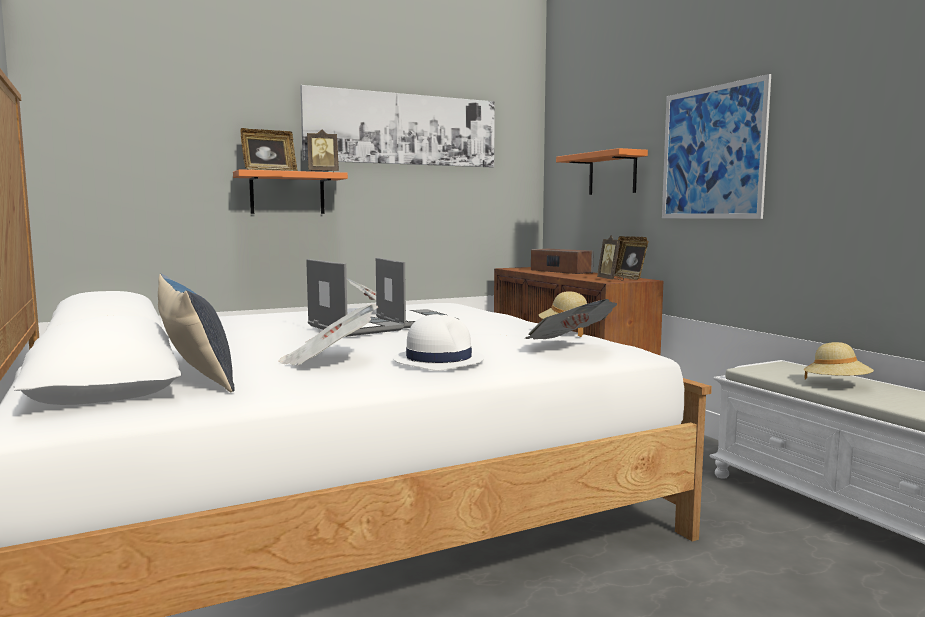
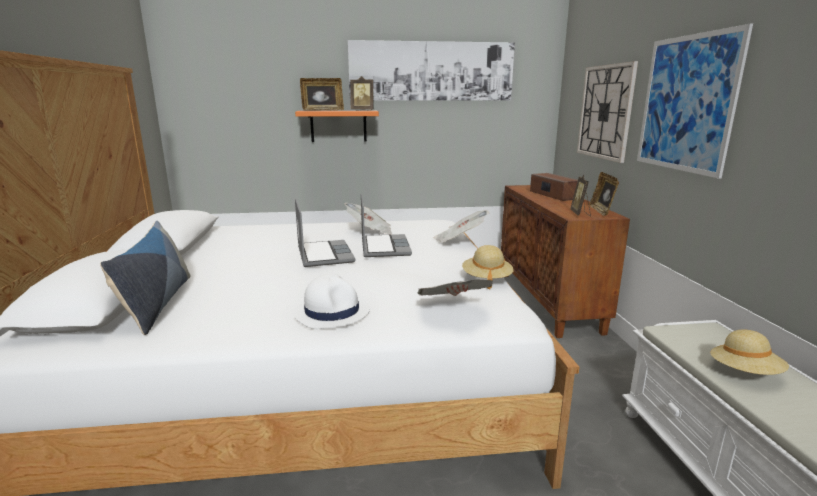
camera: 20 degrees right, 10 degrees up
newspaper [278,304,378,365] -> newspaper moved to [434,210,489,243]
orange shelf [556,148,648,195] -> wall clock [577,61,638,163]

